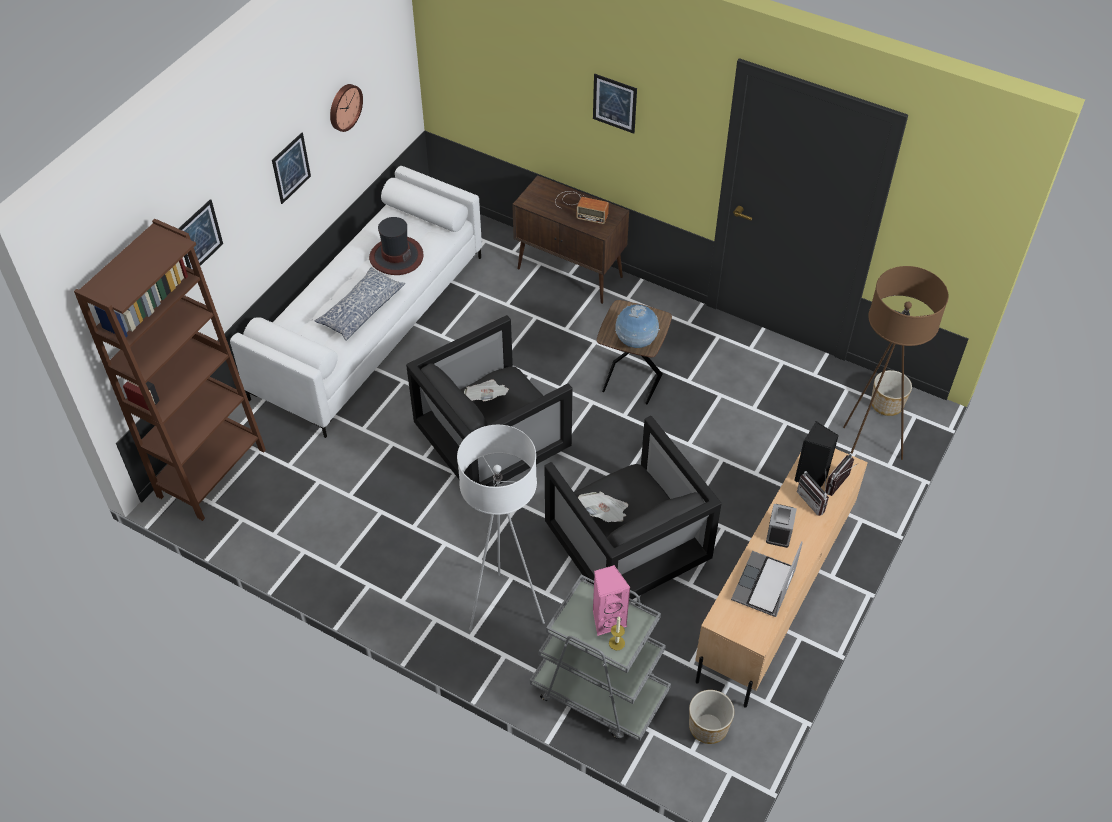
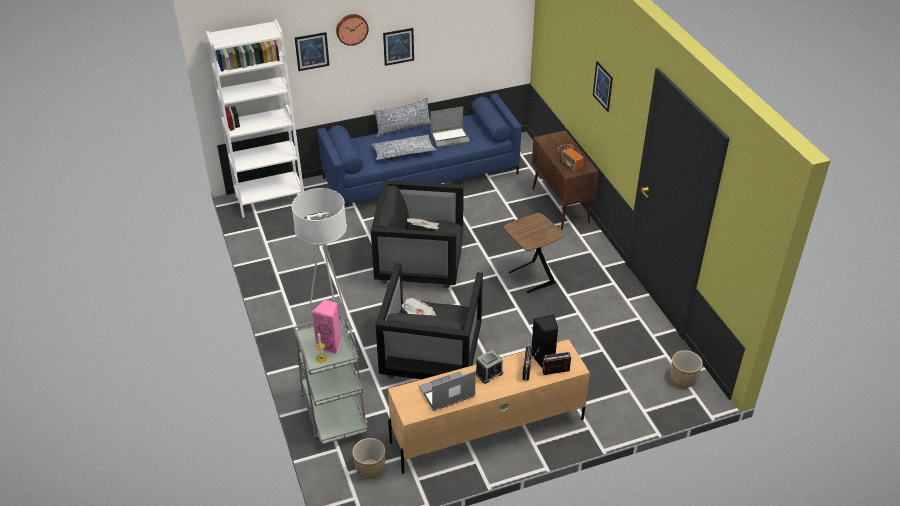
camera: 40 degrees right, 10 degrees down
brown bookcase [74,219,266,521] -> white bookcase [206,20,304,218]
white sofa [230,166,482,438] -> blue sofa [318,94,522,205]
wall clock [330,84,363,132] -> wall clock moved to [336,14,369,46]
hat [369,217,423,275] -> laptop [430,106,470,148]
globe [615,304,660,348] -> none
brown floor lamp [843,266,949,460] -> none
none -> pillow [373,97,431,137]

